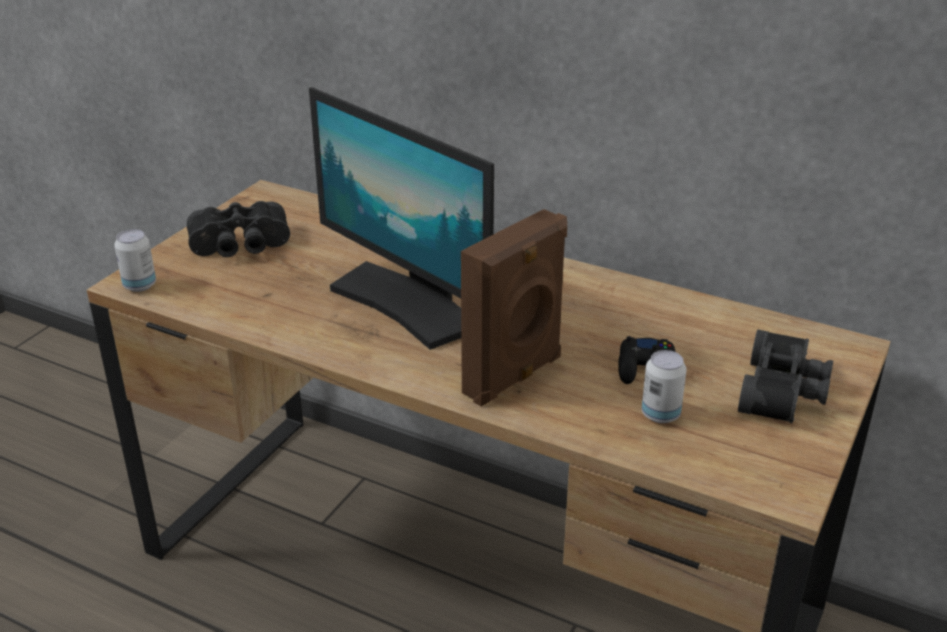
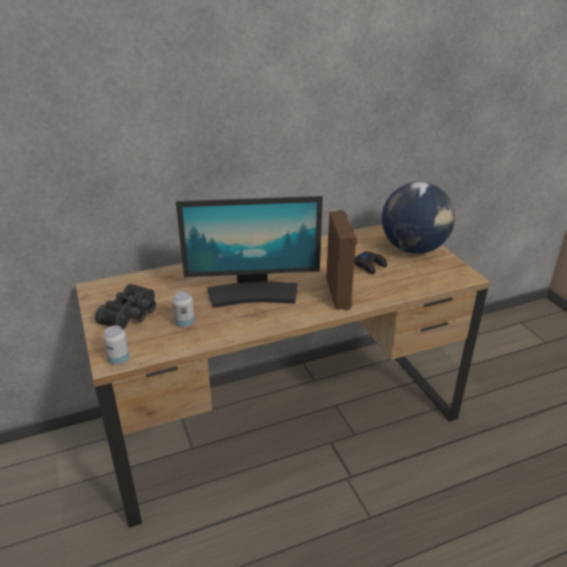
camera: 50 degrees left, 0 degrees up
can [642,350,687,423] -> can moved to [172,291,195,328]
black binoculars [738,330,833,423] -> globe [382,182,455,254]

